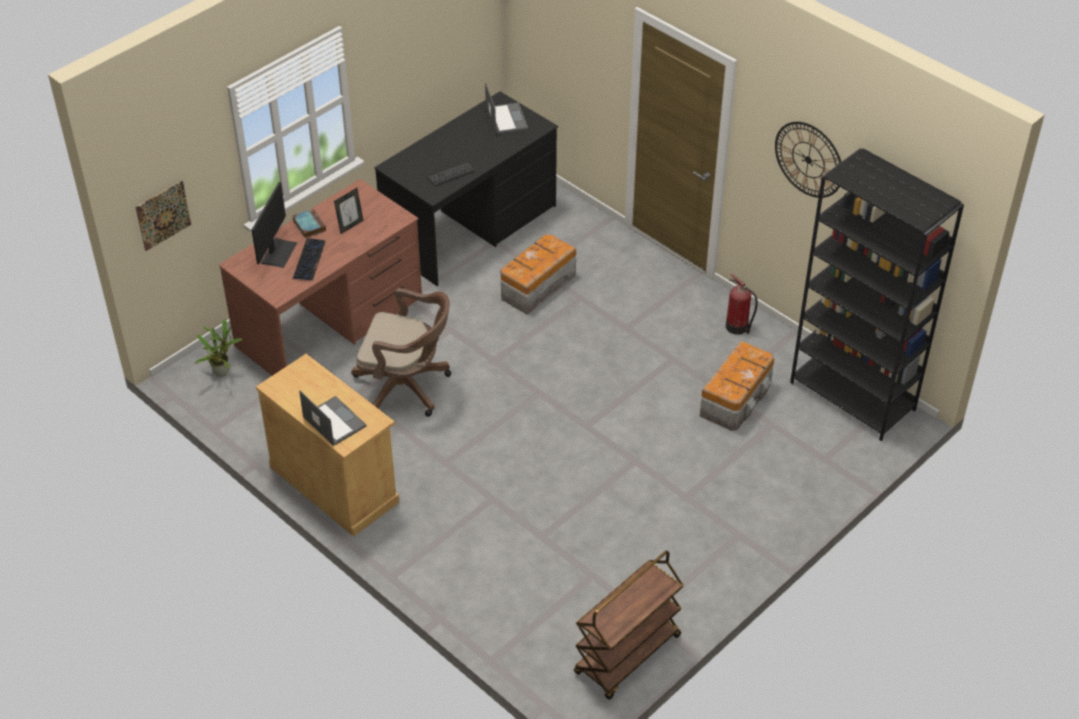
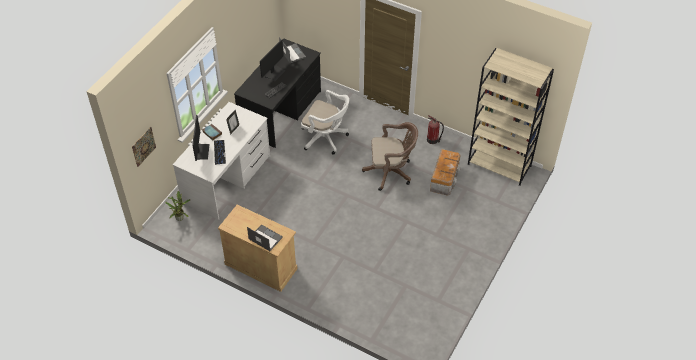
camera: 15 degrees left, 5 degrees up
brown desk [219,179,422,376] -> white desk [173,102,270,220]
brown office chair [351,288,451,417] -> brown office chair moved to [362,122,418,191]
storage box [501,234,576,315] -> white office chair [301,90,349,155]
brown cart [574,550,684,700] -> none
wall clock [775,122,841,198] -> none
black bookcase [790,148,964,441] -> beige bookcase [468,48,554,186]
none -> monitor [260,39,286,82]

